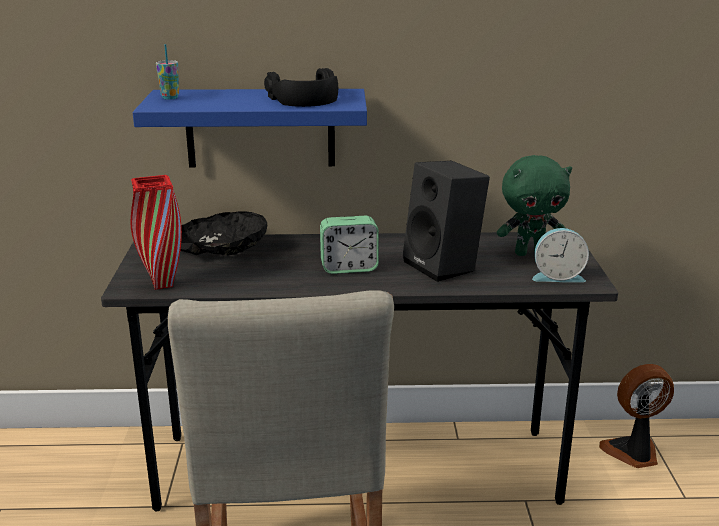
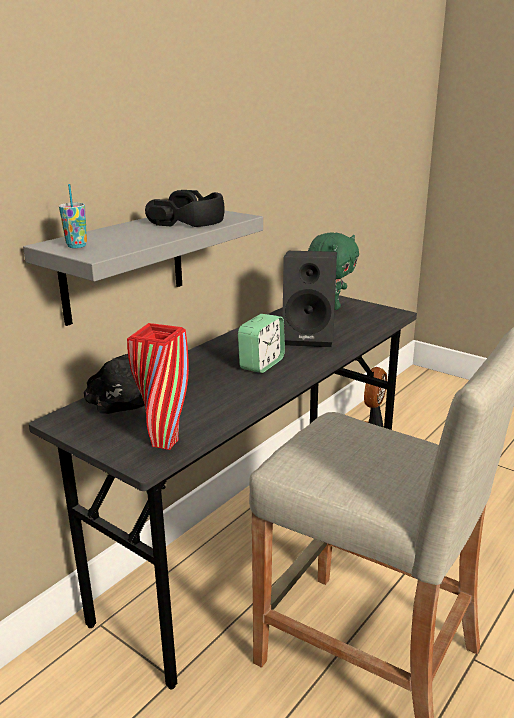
camera: 50 degrees left, 0 degrees up
blue shelf [133,89,367,167] -> grey shelf [23,210,263,326]
alarm clock [532,228,589,282] -> none

